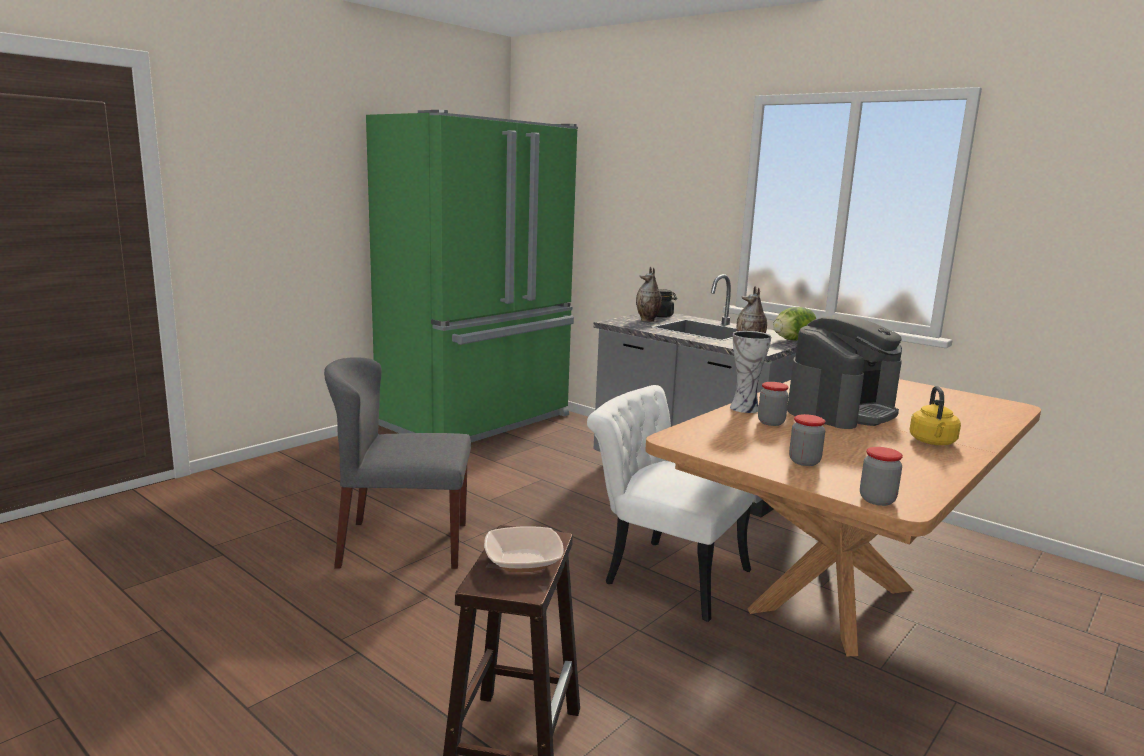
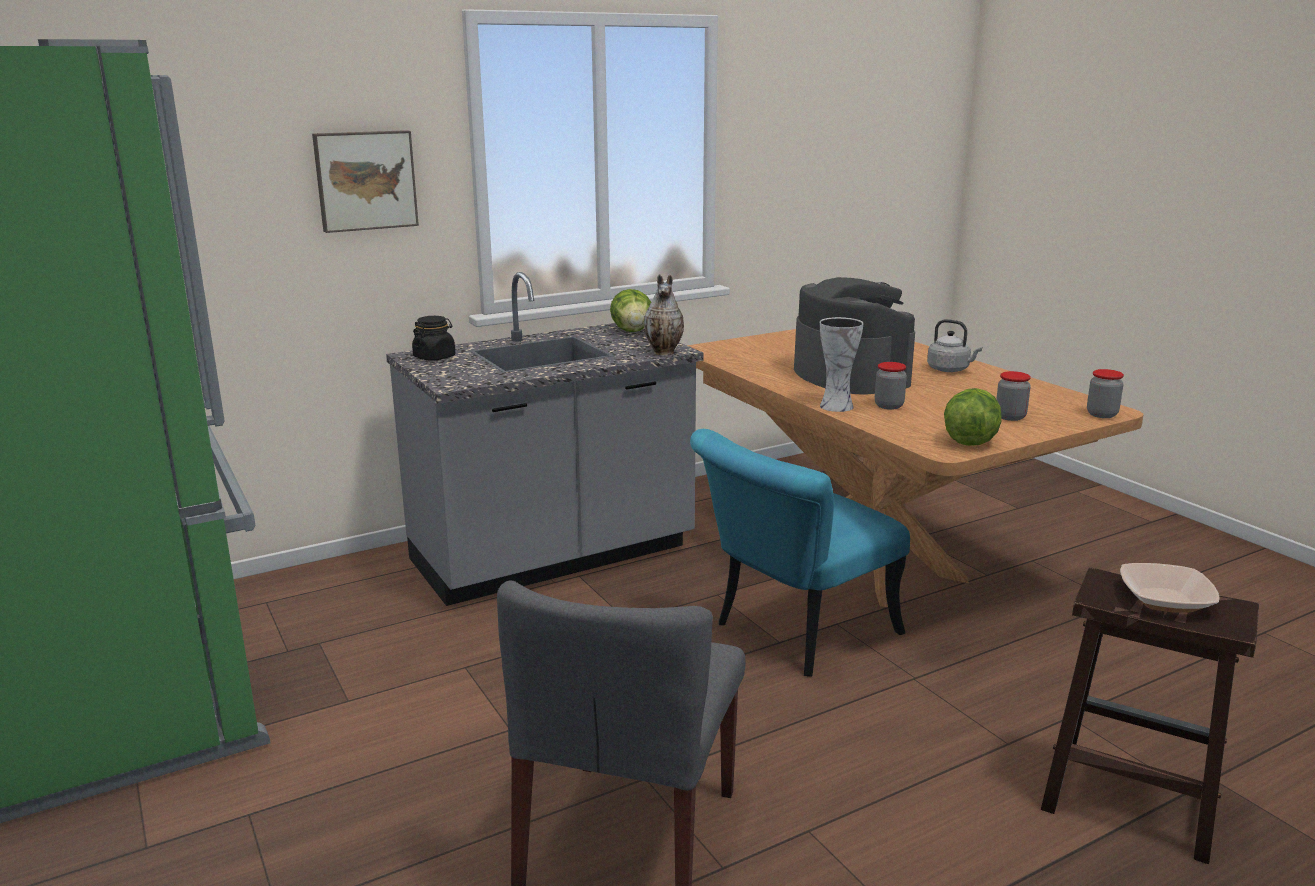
camera: 70 degrees left, 5 degrees up
white chair [587,385,755,622] -> turquoise chair [690,429,910,677]
vase [636,267,662,322] -> none
yellow kettle [909,386,961,445] -> grey kettle [927,319,982,372]
none -> picture [312,130,419,233]
none -> lettuce [944,388,1002,446]

